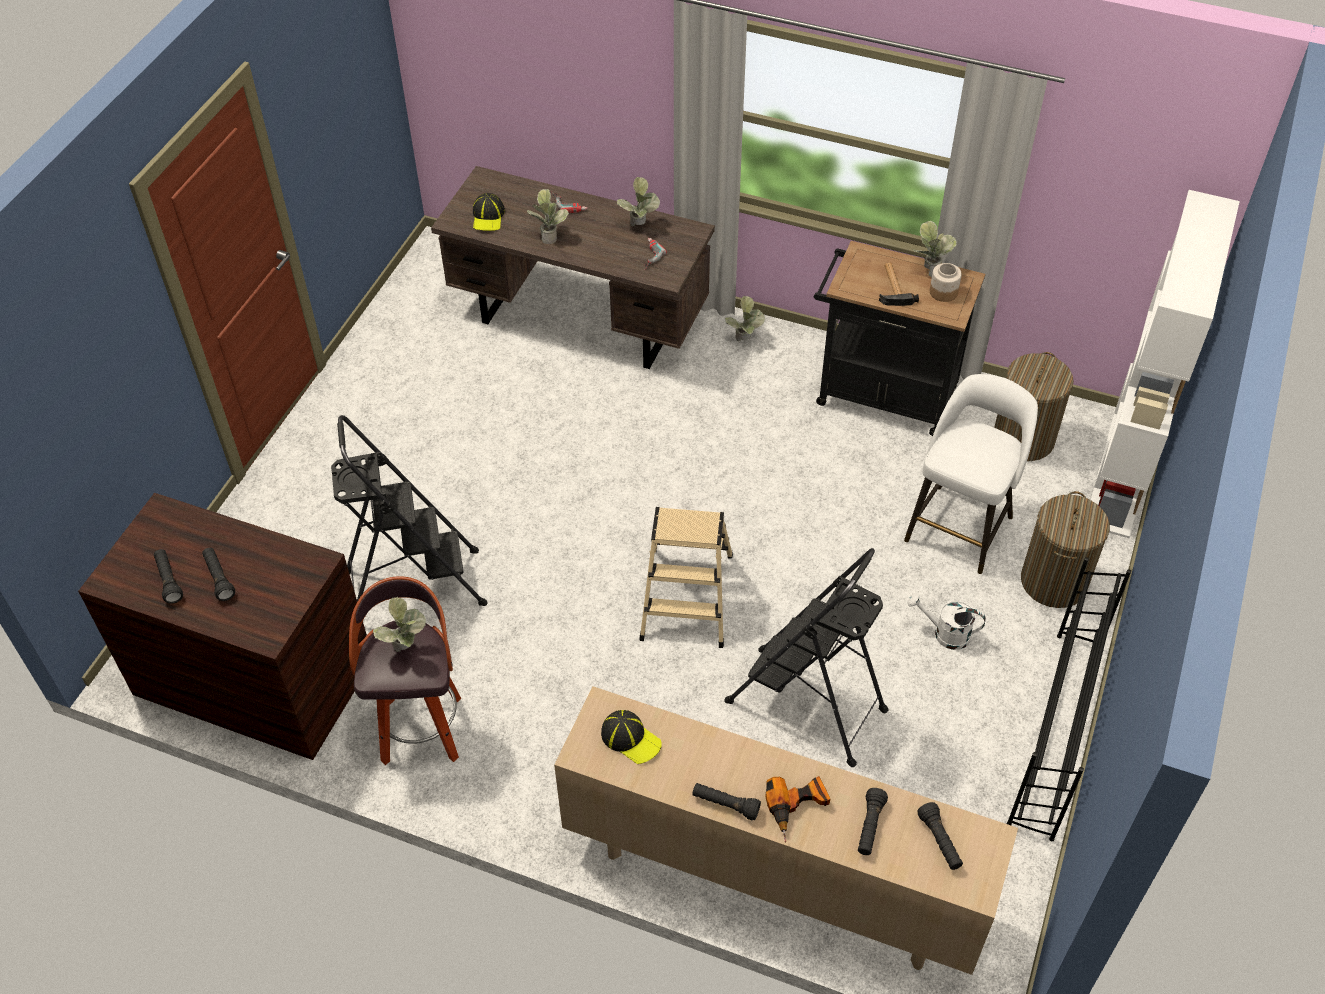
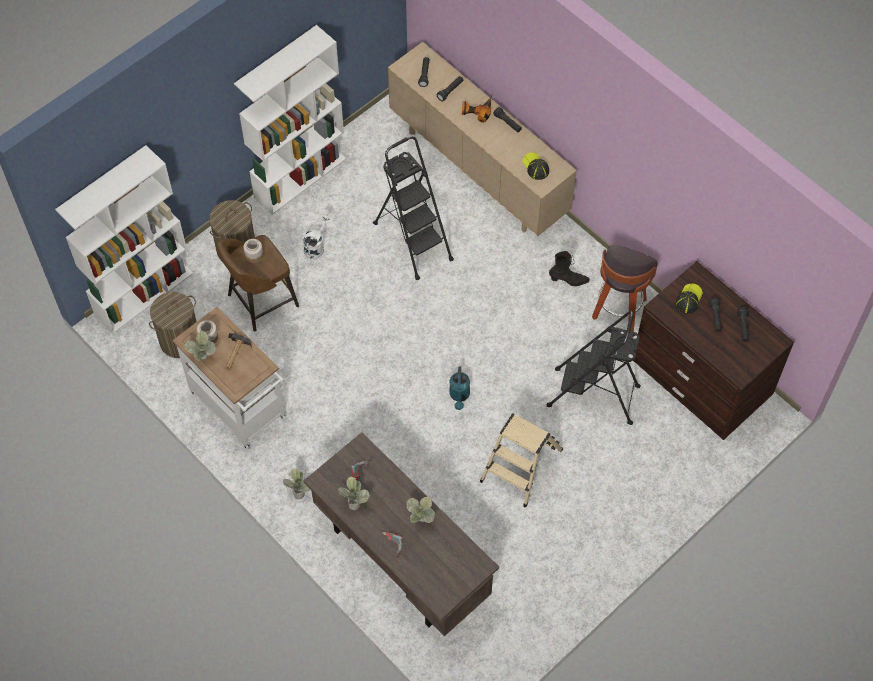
camera: 155 degrees left, 10 degrees up
potted plant [373,597,426,652] -> none
cap [473,193,505,231] -> cap moved to [675,283,703,314]
beige step ladder [639,507,733,648] -> beige step ladder moved to [480,413,563,508]
black cart [814,241,985,436] -> white cart [172,307,286,450]
white stool [904,374,1038,574] -> brown stool [217,235,299,332]
white watering can [908,593,986,650] -> white watering can turned 105 degrees counterclockwise [303,215,330,259]
black shoe rack [1007,557,1131,841] -> white bookcase [234,25,346,215]
none -> jar [243,239,263,263]
none -> turquoise watering can [449,366,470,410]
none -> black boot [549,251,590,286]

